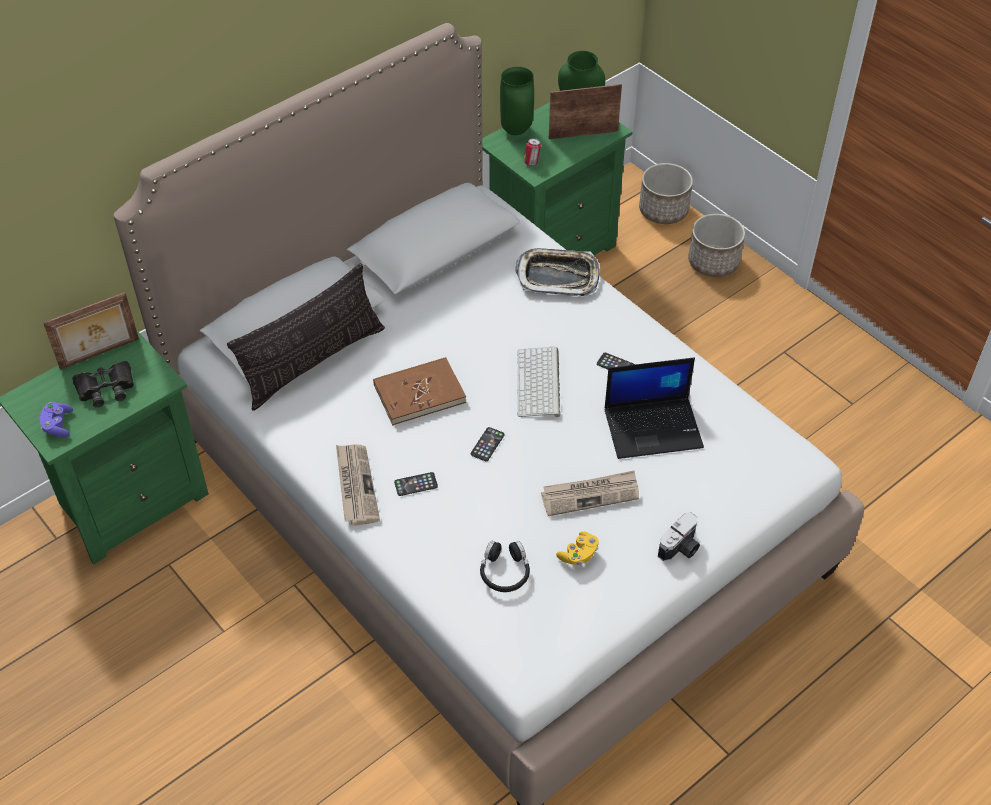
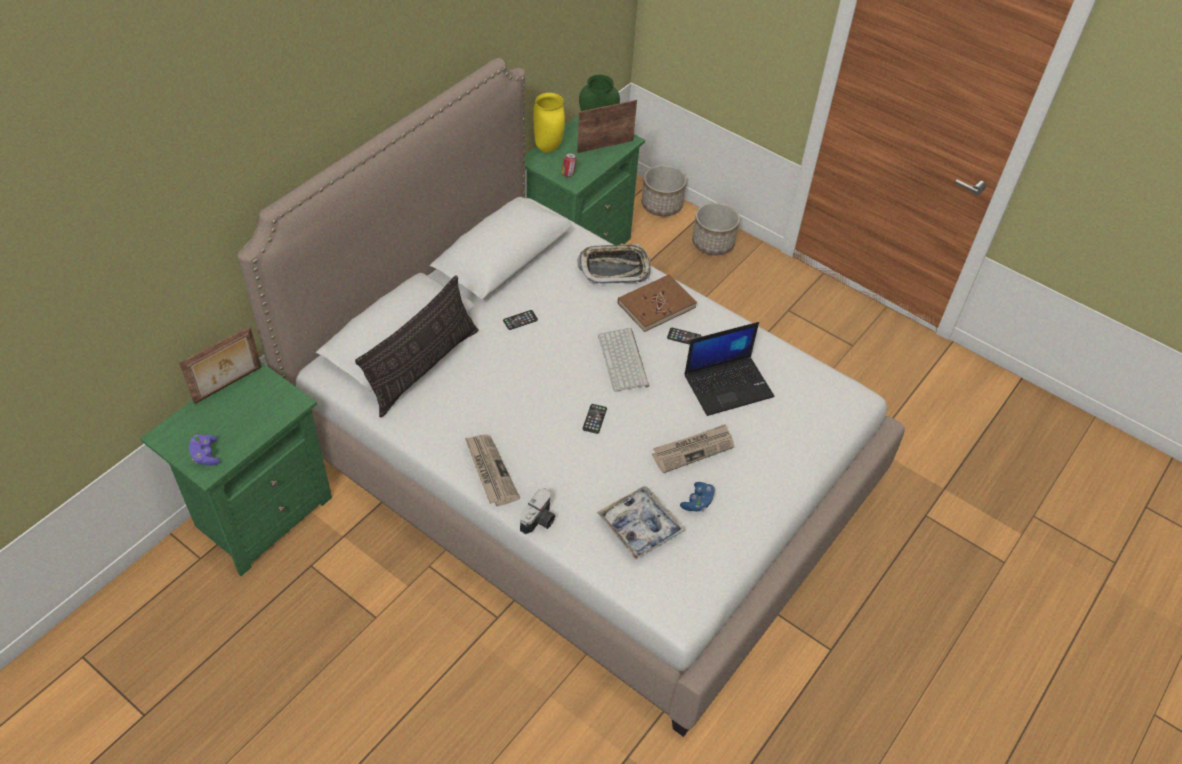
camera: 15 degrees left, 0 degrees up
black binoculars [72,361,134,408] -> none
brown book [373,357,466,425] -> brown book moved to [618,274,697,332]
phone [394,472,438,496] -> phone moved to [503,310,538,330]
black headphones [480,541,530,592] -> tray [597,486,685,560]
green vase [500,67,534,135] -> yellow vase [533,93,565,153]
yellow game controller [556,531,599,565] -> blue game controller [680,482,715,512]
camera [658,512,700,561] -> camera moved to [520,488,555,534]

